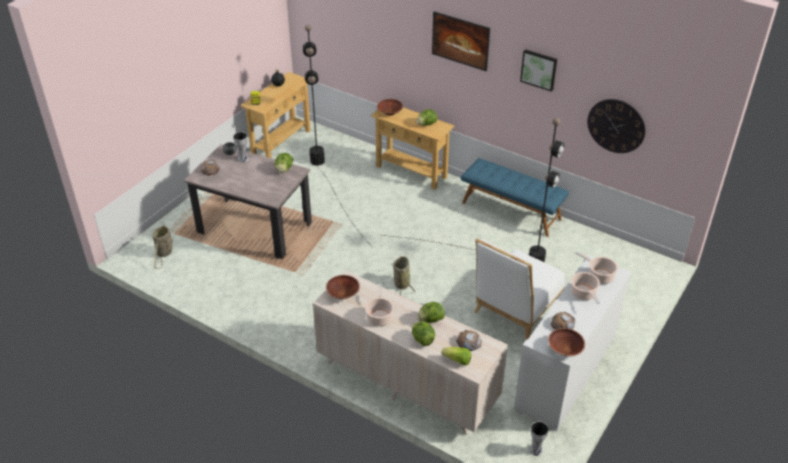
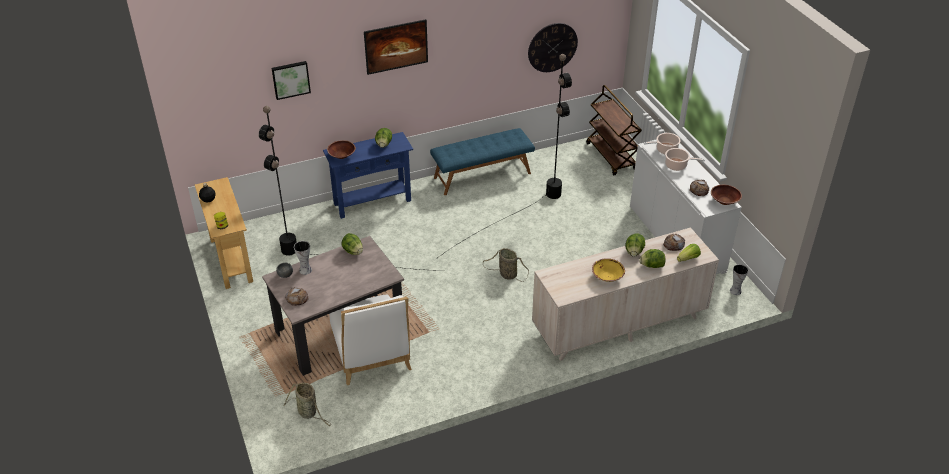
camera: 55 degrees left, 0 degrees up
brown bowl [326,275,360,299] -> none
cooking pot [365,284,394,326] -> yellow bowl [592,258,625,282]
beige console table [371,107,455,190] -> blue console table [323,132,413,219]
white chair [474,239,565,340] -> white chair moved to [329,294,412,385]
picture [520,49,557,91] -> picture moved to [271,61,311,100]
none -> brown cart [586,85,642,175]

